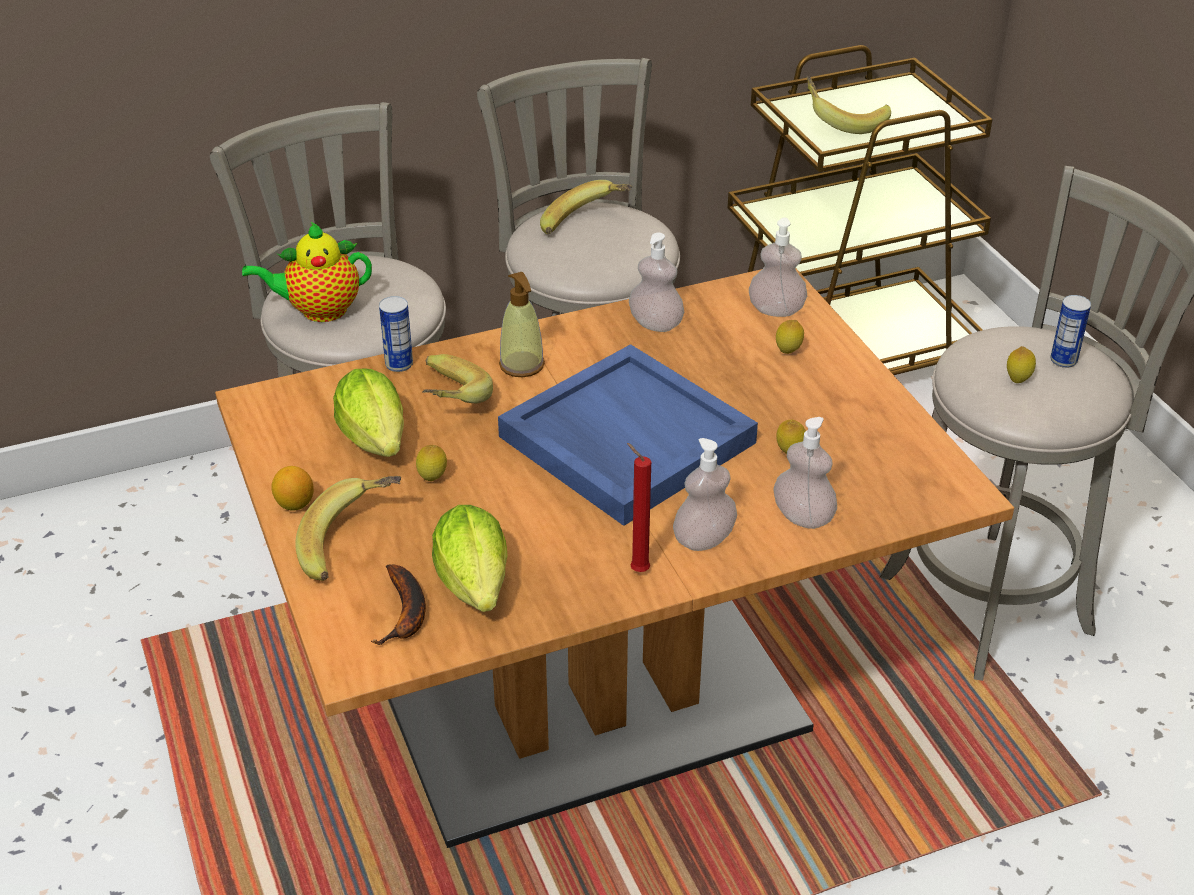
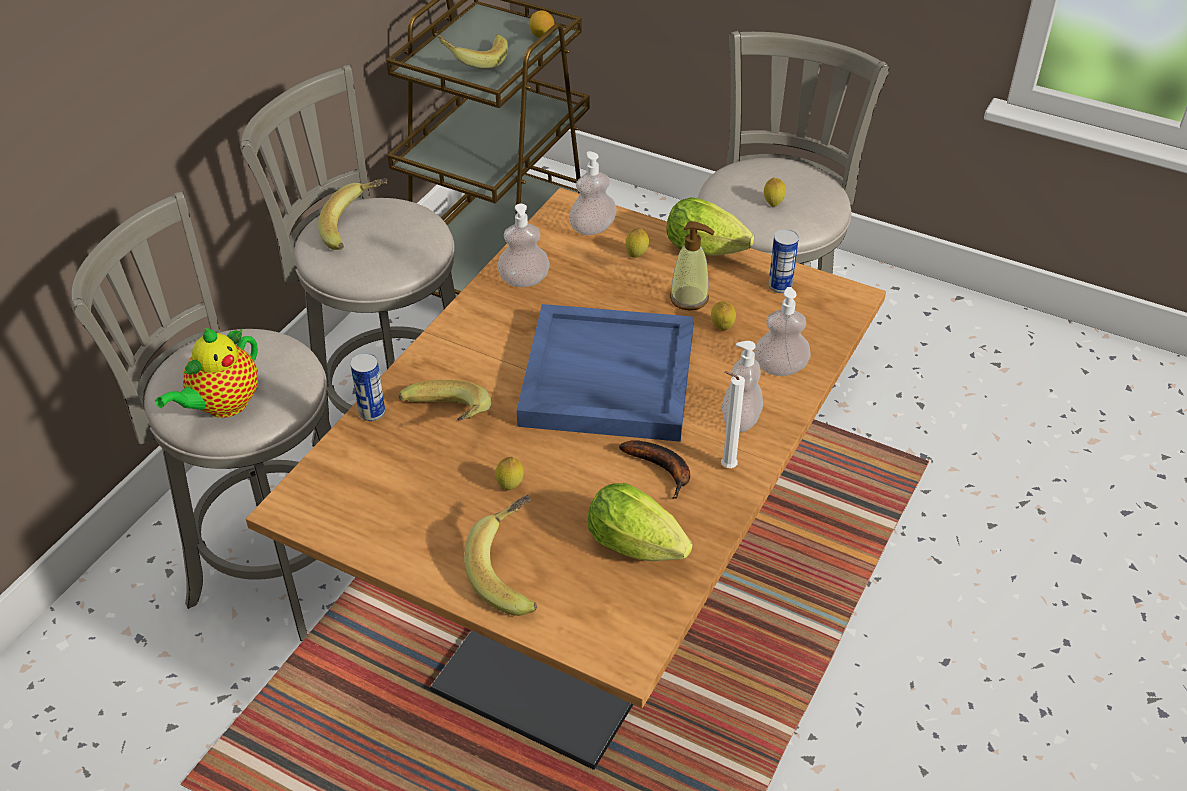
camera: 40 degrees left, 5 degrees up
lemon [271,466,314,511] -> lemon moved to [529,10,554,38]
lettuce [333,368,404,457] -> lettuce moved to [666,197,754,256]
banana [371,564,426,645] -> banana moved to [619,440,690,499]
soap dispenser [499,272,545,377] -> soap dispenser moved to [670,221,715,311]
red candle [627,443,651,572] -> white candle [721,371,745,468]
can [1050,295,1091,368] -> can moved to [768,229,799,293]

